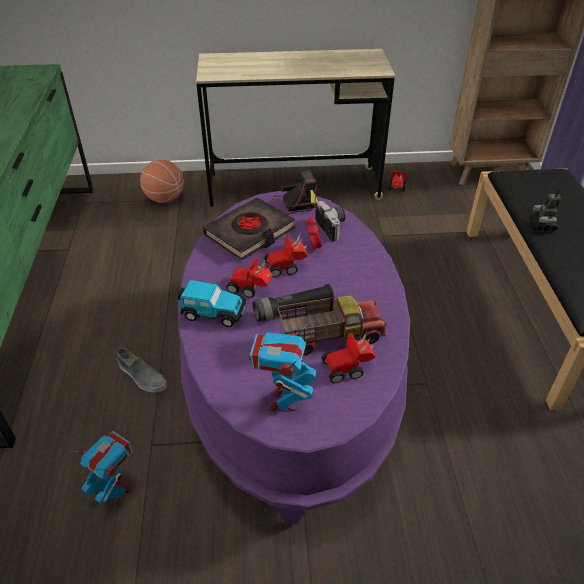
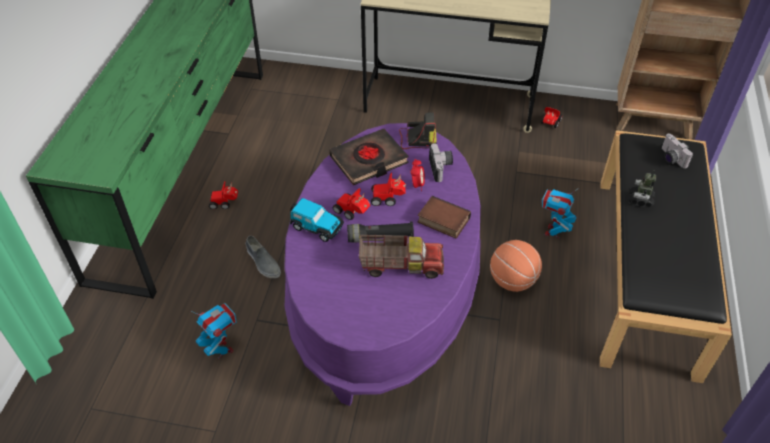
camera: 15 degrees right, 5 degrees up
basketball [140,160,184,203] -> basketball moved to [490,240,542,292]
toy robot [249,322,316,411] -> toy robot moved to [541,188,579,238]
toy car [322,332,375,383] -> toy car moved to [209,181,238,209]
none -> book [417,196,471,239]
none -> camera [662,133,693,169]

